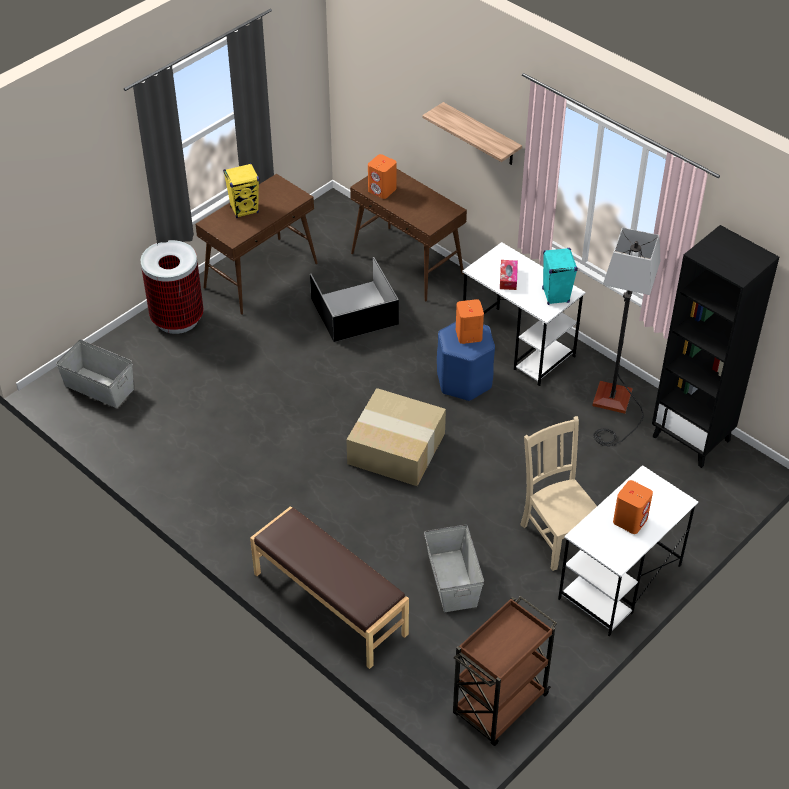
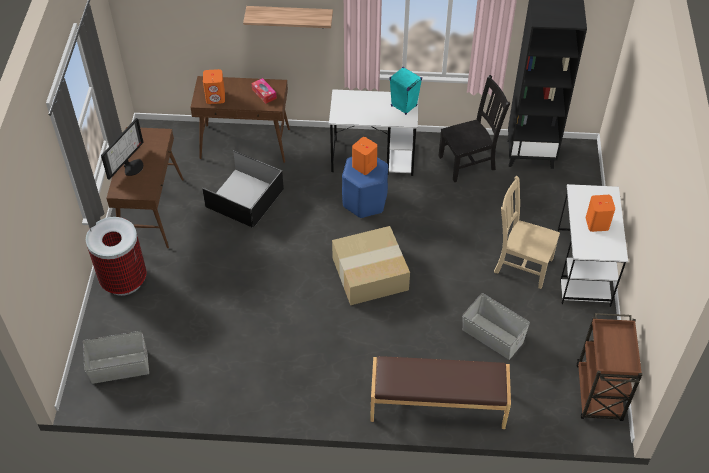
camera: 40 degrees left, 5 degrees up
yellow speaker [223,163,259,218] -> monitor [101,118,144,180]
tissue box [500,260,518,290] -> tissue box moved to [251,78,277,104]
floor lamp [592,227,660,446] -> black chair [438,75,510,182]

